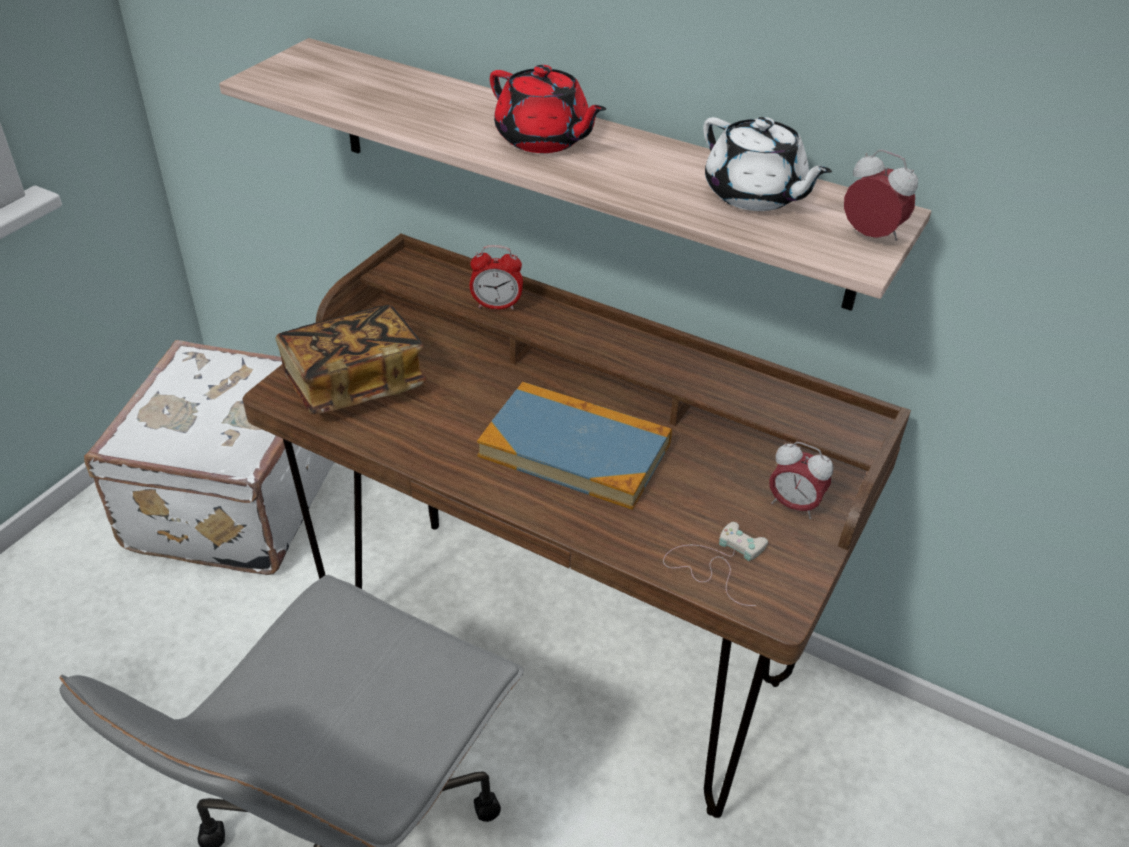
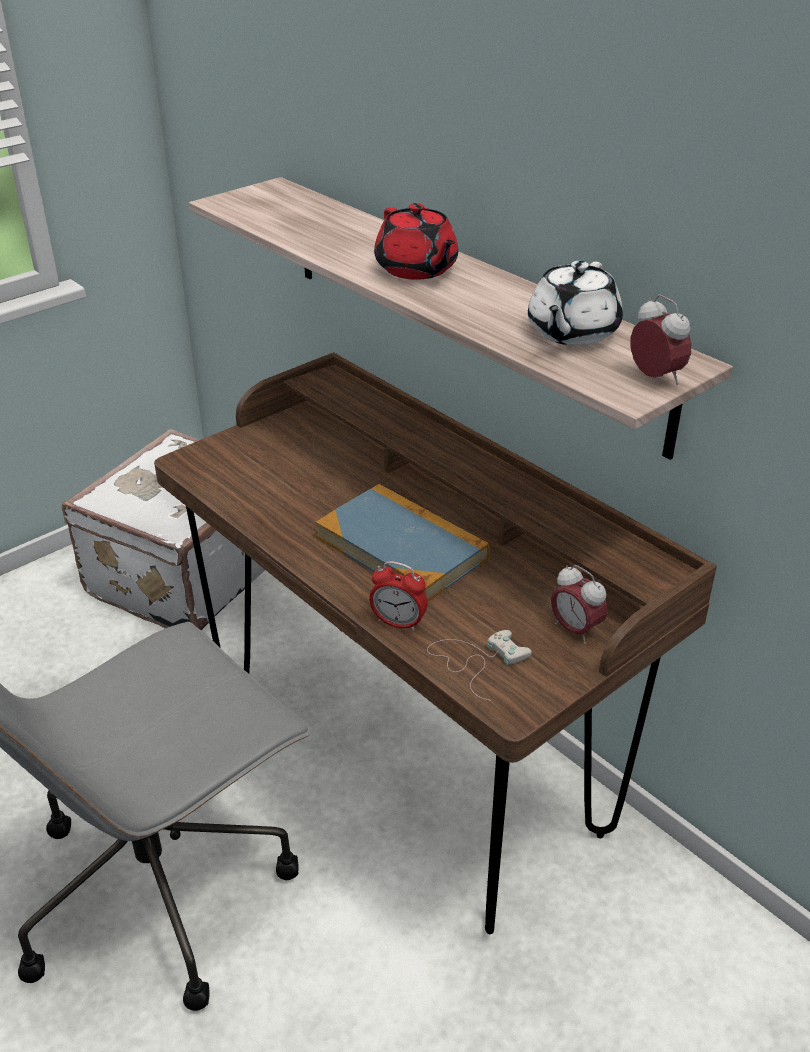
camera: 20 degrees right, 5 degrees down
book [276,305,427,414] -> none
alarm clock [470,245,523,310] -> alarm clock moved to [369,561,427,631]
white teapot [703,117,832,211] -> white teapot turned 45 degrees clockwise [528,261,623,346]

